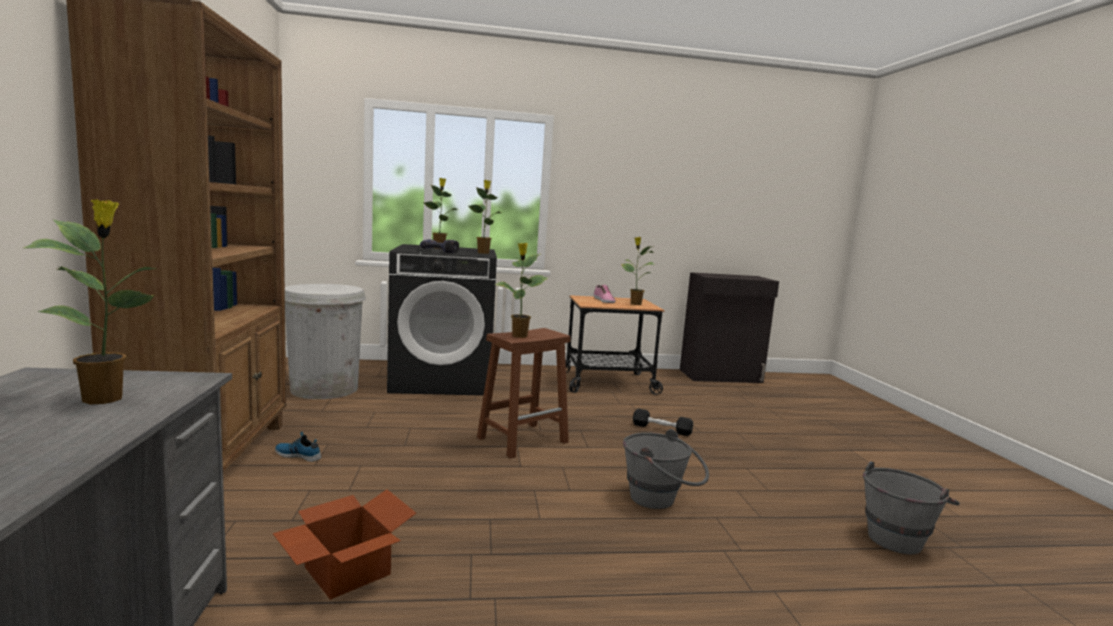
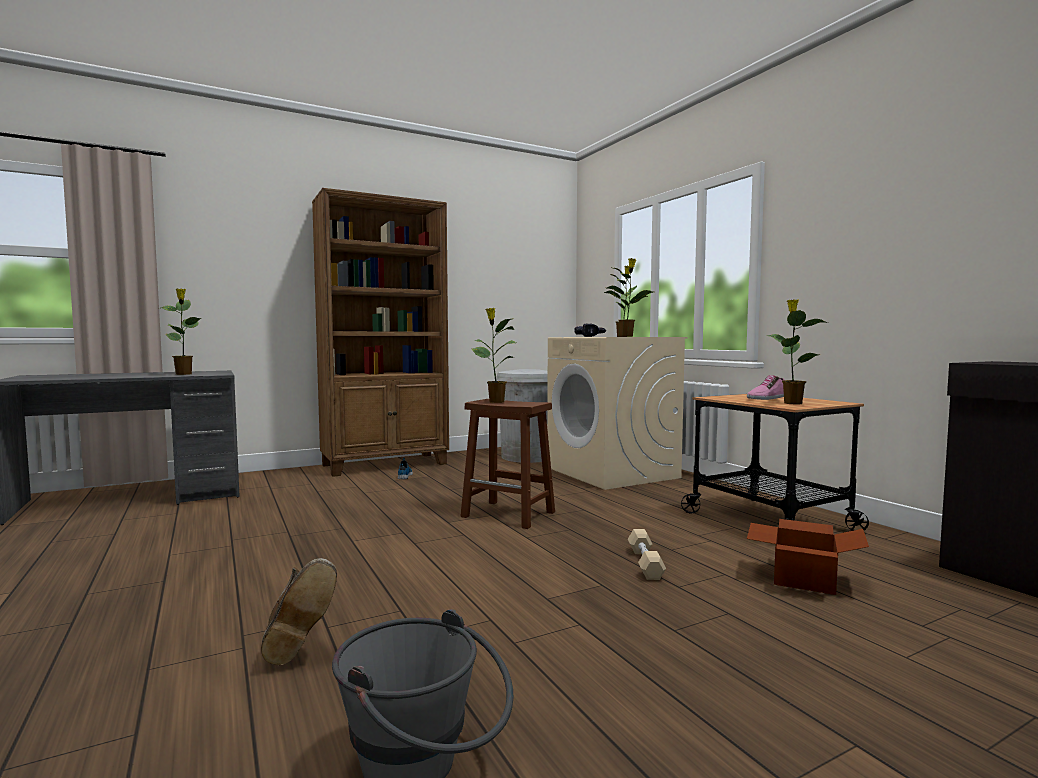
camera: 70 degrees right, 5 degrees down
cardboard box [273,489,416,600] -> cardboard box moved to [747,519,869,595]
black washing machine [387,244,497,396] -> beige washing machine [547,337,687,490]
grey bucket [623,429,709,509] -> none
black dumbbell [633,408,693,436] -> beige dumbbell [628,529,666,580]
none -> brown boot [261,558,337,665]

